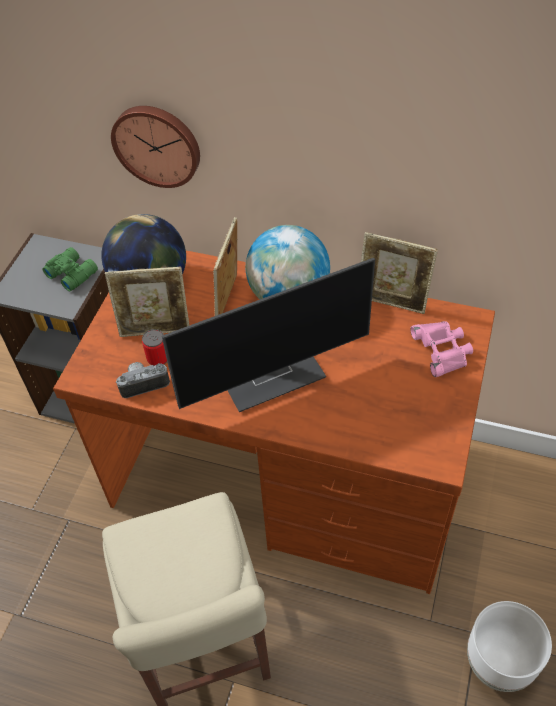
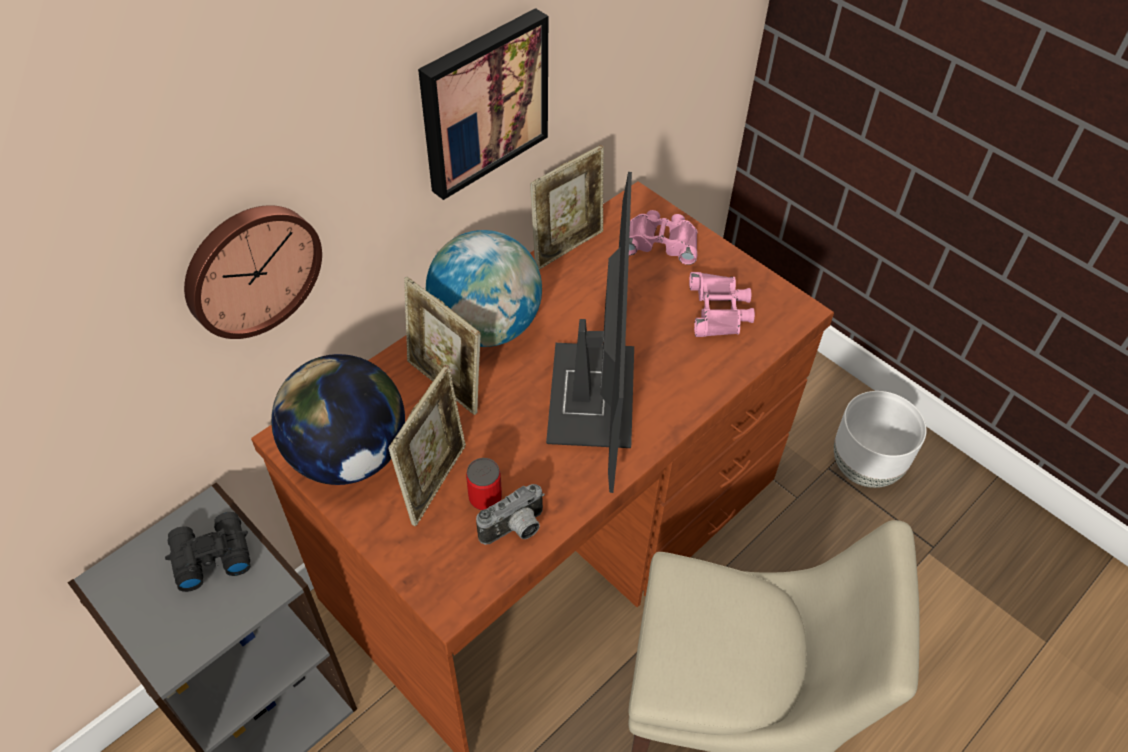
camera: 65 degrees left, 0 degrees up
green binoculars [42,247,98,292] -> black binoculars [165,512,250,592]
camera [116,362,170,398] -> camera turned 135 degrees counterclockwise [476,484,545,545]
none -> picture [418,8,548,200]
none -> pink binoculars [689,272,755,337]

